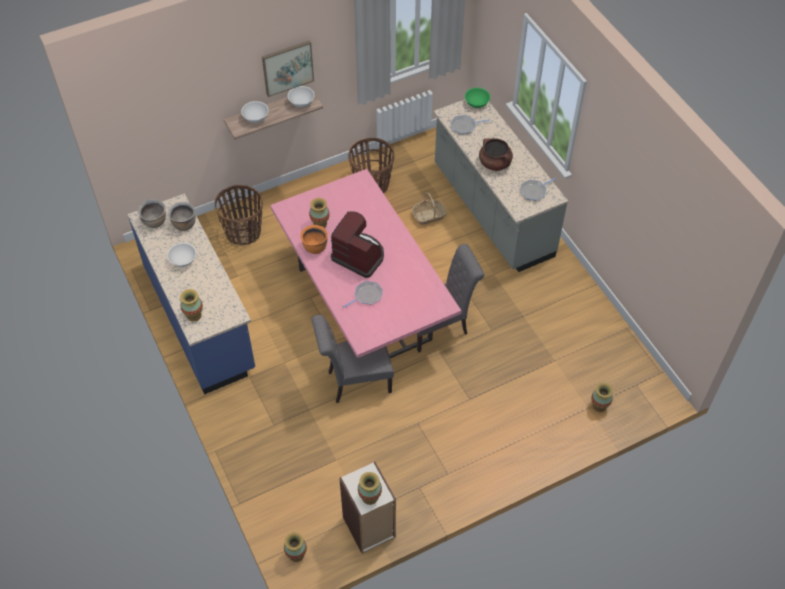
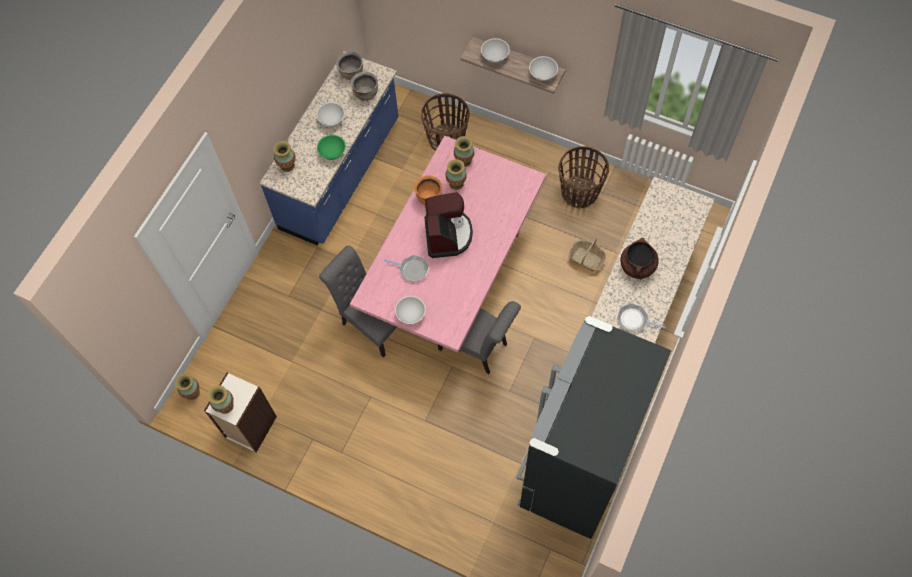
camera: 55 degrees right, 10 degrees up
picture [262,40,314,97] -> none
frying pan [450,115,490,135] -> none
green bowl [465,88,490,108] -> green bowl moved to [317,135,346,160]
vase [591,383,613,412] -> vase moved to [454,136,474,167]
none -> white bowl [395,296,426,324]
none -> black fridge [516,316,672,539]

